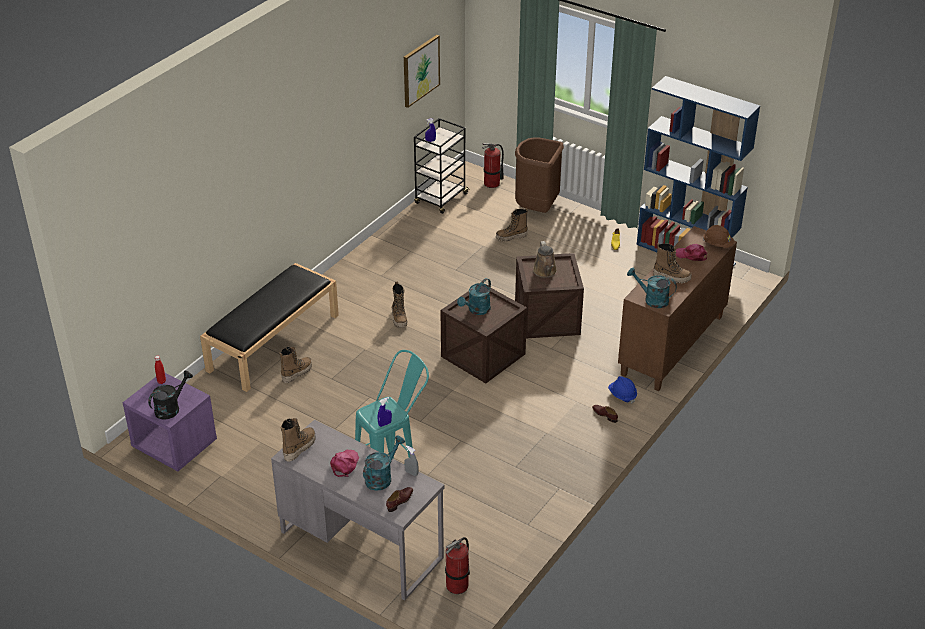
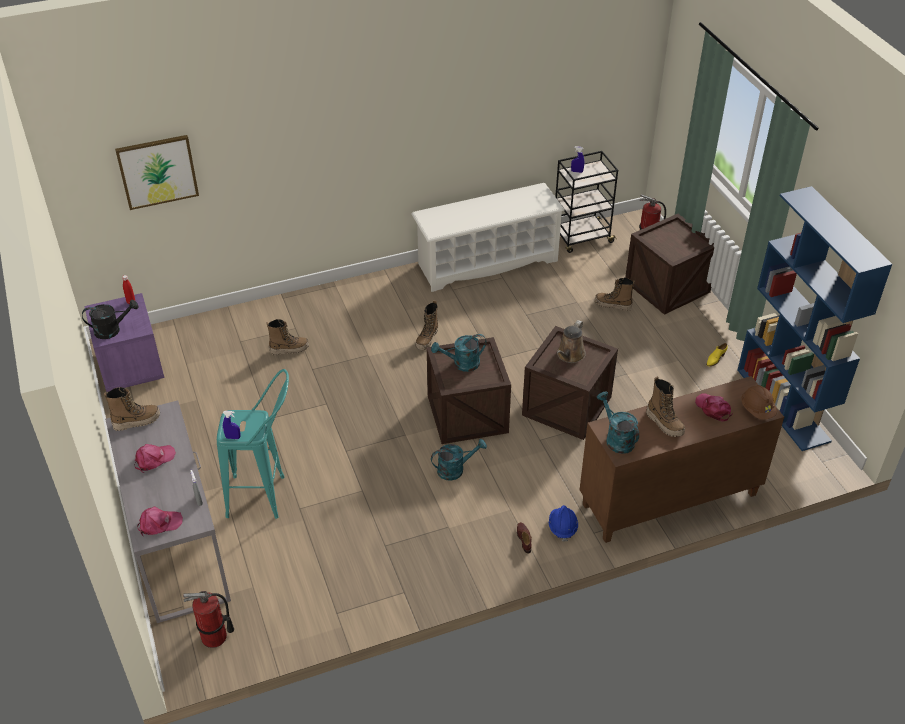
camera: 35 degrees right, 5 degrees up
black bench [200,263,339,392] -> none
turquoise watering can [363,435,405,491] -> turquoise watering can moved to [431,439,487,481]
brown shoe [386,487,413,512] -> pink cap [137,507,183,536]
picture [404,35,440,108] -> picture moved to [115,135,199,210]
brown trash can [515,137,564,213] -> crate [625,214,714,315]
none -> white shoe rack [411,183,565,292]

